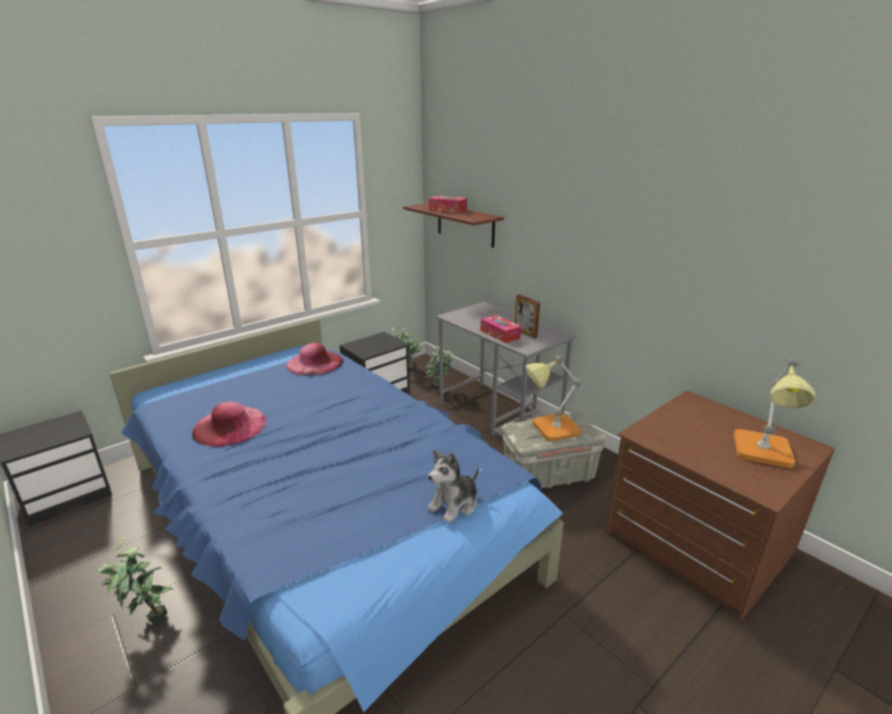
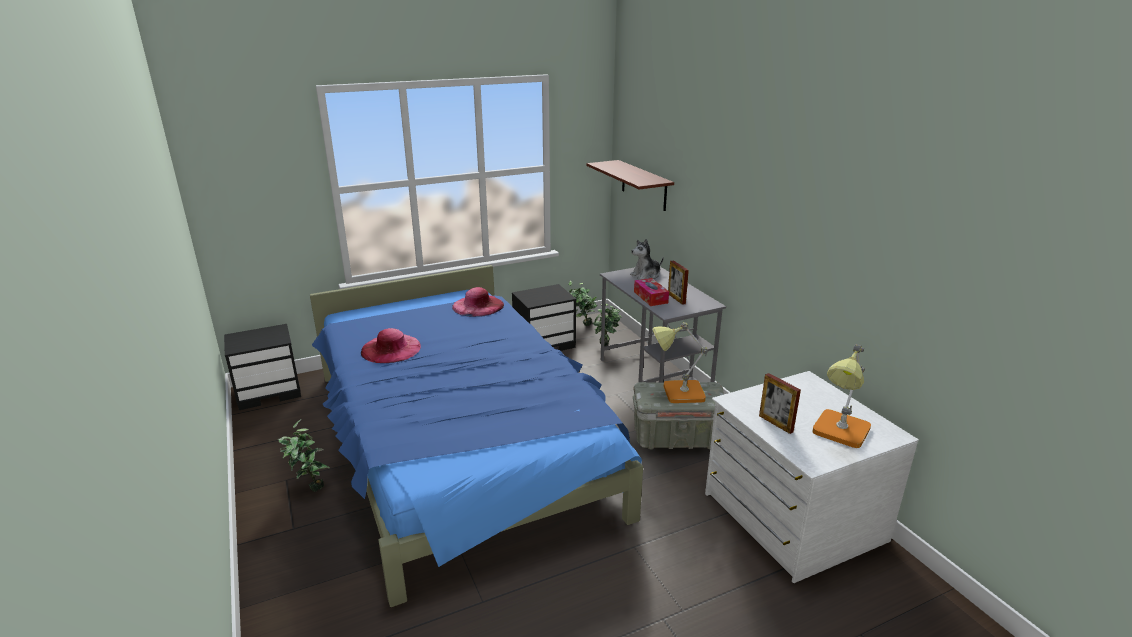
camera: 15 degrees right, 0 degrees up
plush toy [427,450,479,523] -> plush toy moved to [630,239,664,280]
tissue box [429,196,467,213] -> none
brown dresser [605,391,835,621] -> white dresser [705,371,919,583]
none -> picture frame [759,373,801,434]

